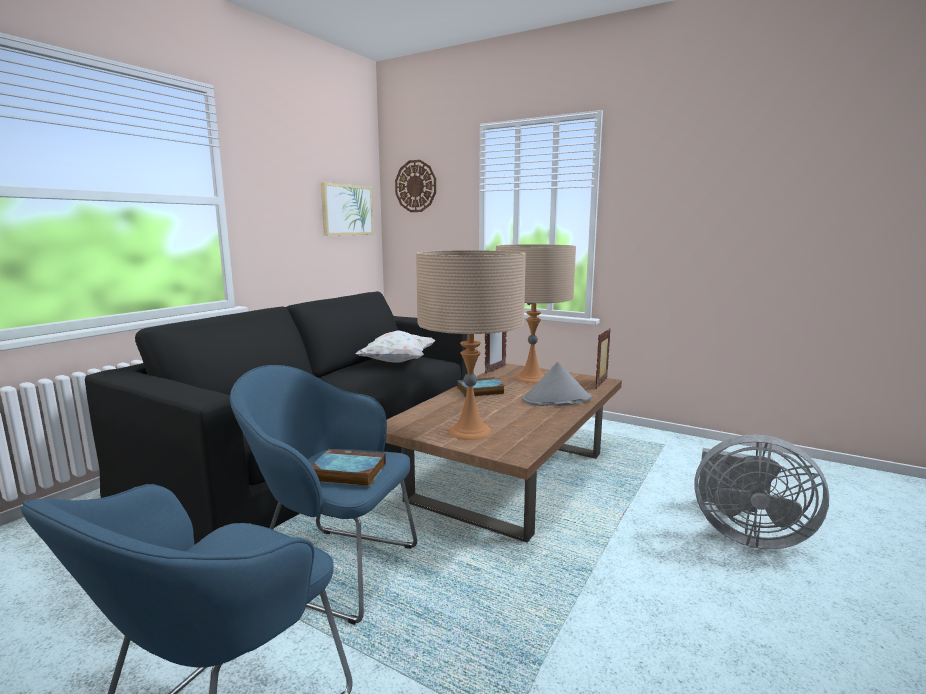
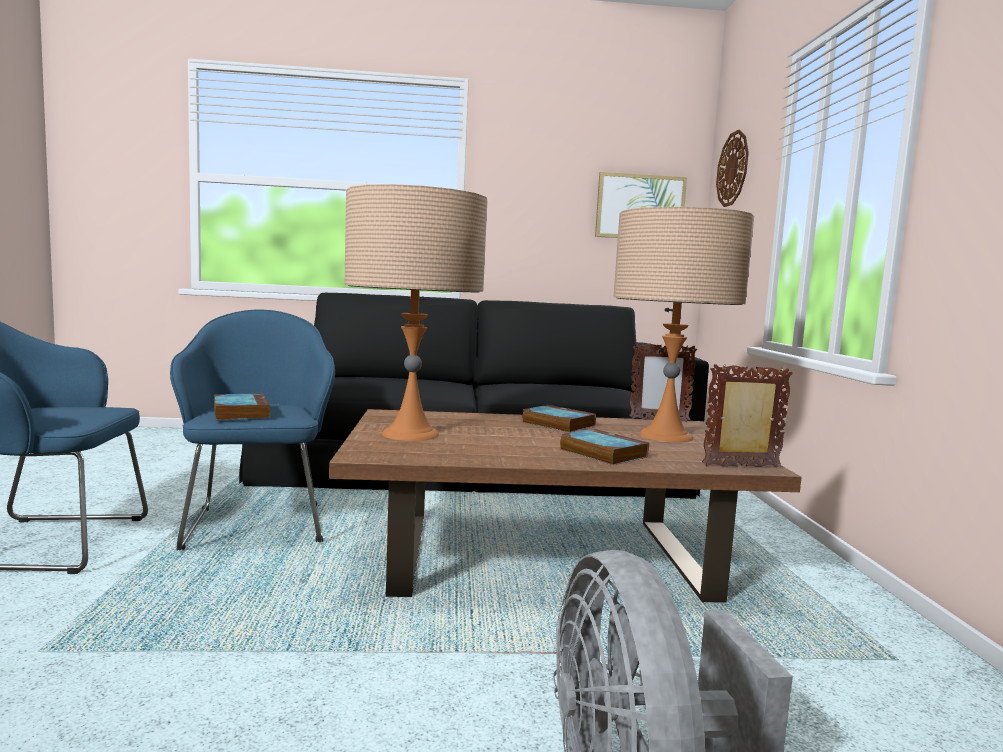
camera: 55 degrees right, 5 degrees down
white pillow [355,330,436,363] -> none
grey hat [522,362,592,406] -> book [560,429,649,465]

